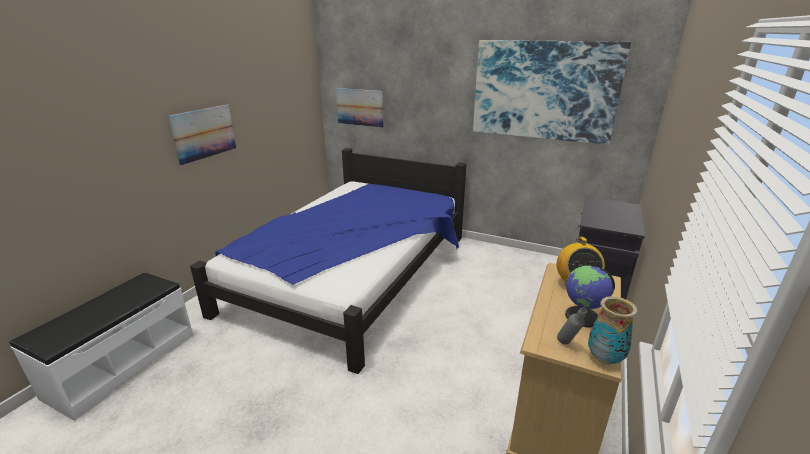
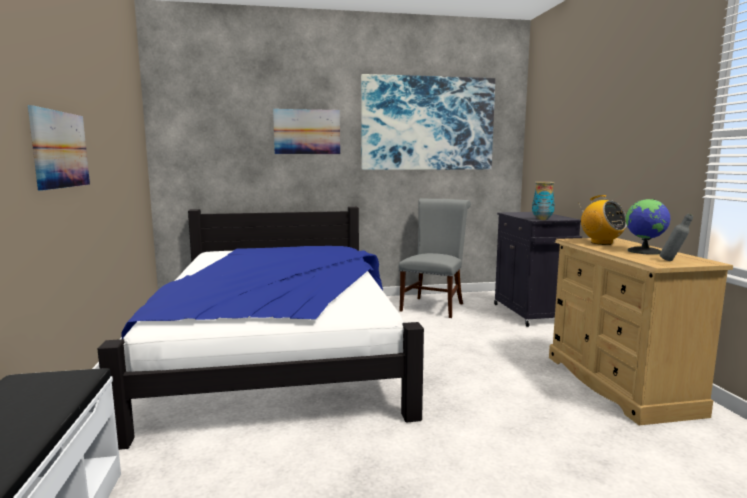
camera: 35 degrees left, 15 degrees down
picture [336,88,383,128] -> picture moved to [273,109,340,154]
vase [588,296,637,364] -> vase moved to [532,182,555,220]
none -> grey chair [399,198,471,318]

